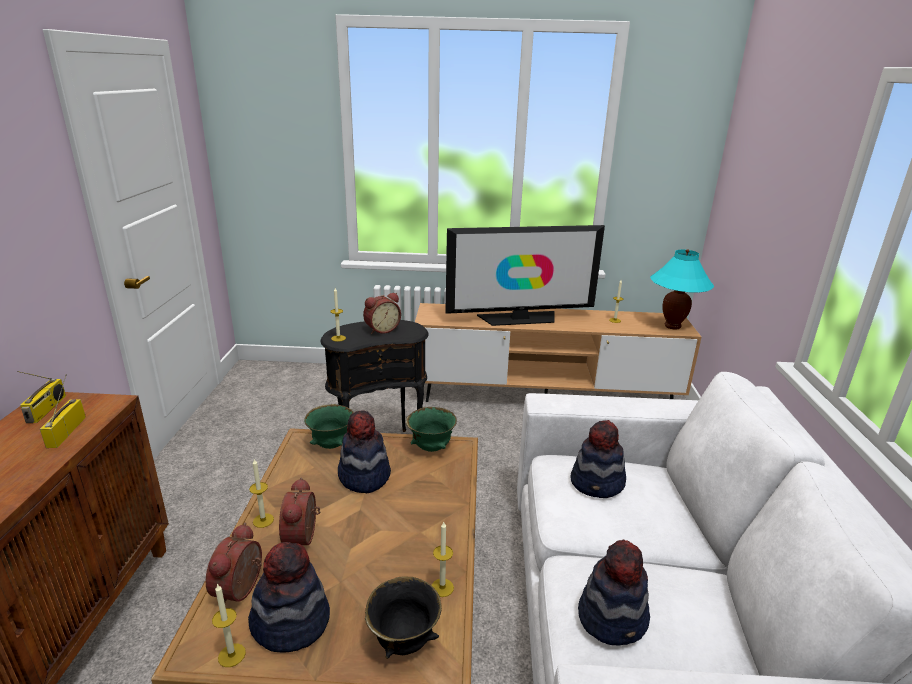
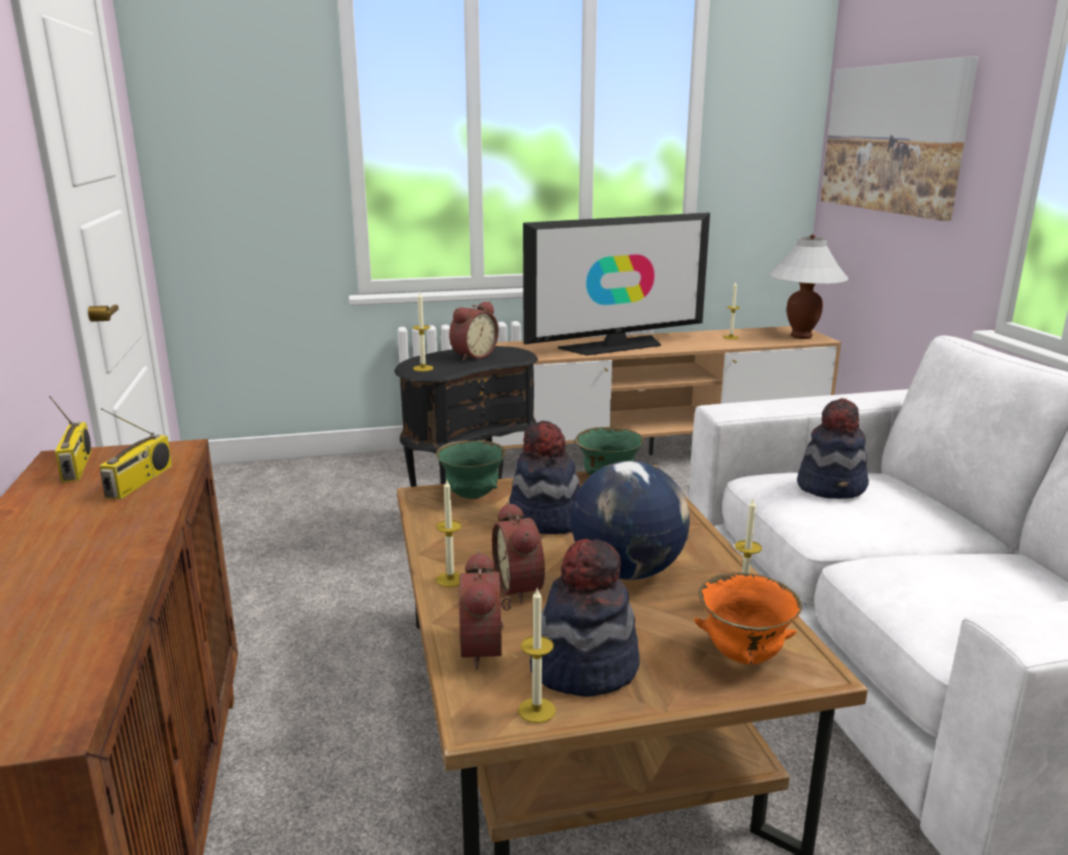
camera: 15 degrees left, 5 degrees down
radio [40,374,86,448] -> radio turned 150 degrees counterclockwise [100,408,172,499]
black bowl [365,576,442,659] -> orange bowl [694,573,802,664]
hat [578,540,650,646] -> none
turquoise table lamp [650,249,714,330] -> white table lamp [769,234,849,339]
none -> globe [571,461,690,580]
none -> picture [821,56,978,221]

